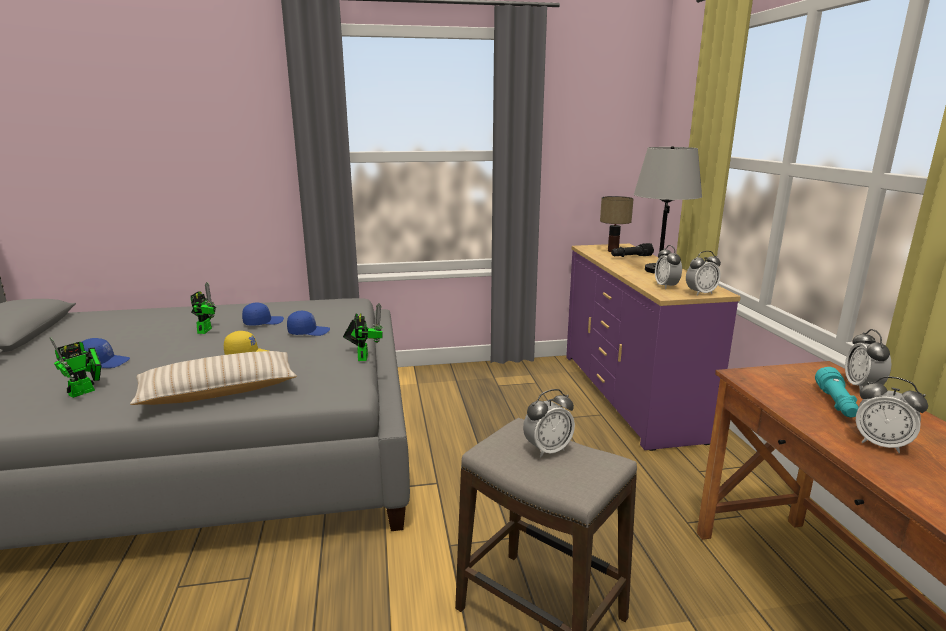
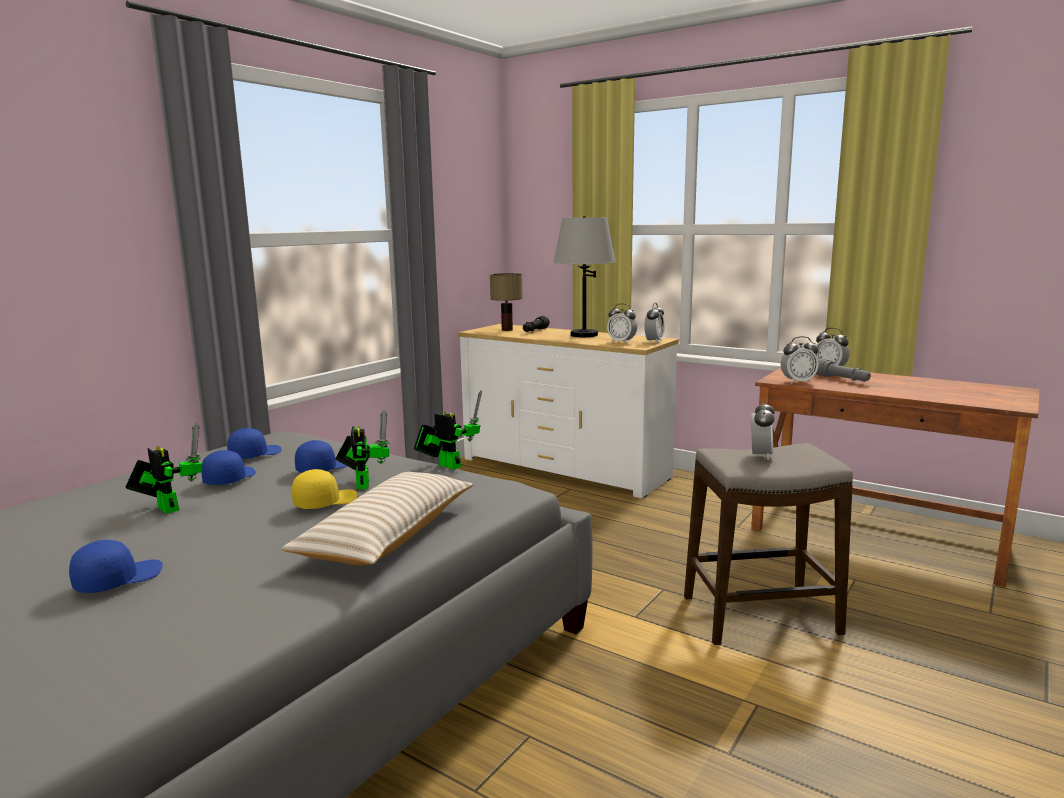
camera: 45 degrees left, 5 degrees down
toy robot [50,337,101,398] -> toy robot moved to [335,410,390,489]
purple dresser [566,244,741,451] -> white dresser [458,324,679,498]
turquoise flashlight [815,367,859,417] -> grey flashlight [816,359,871,381]
alarm clock [856,376,928,453] -> alarm clock moved to [781,336,819,384]
none -> blue cap [227,428,282,459]

